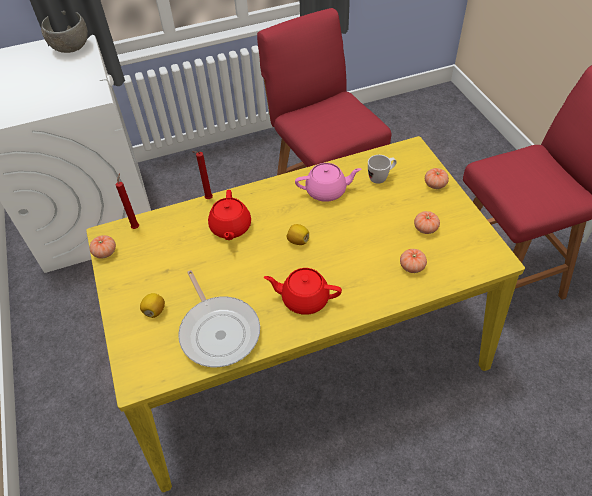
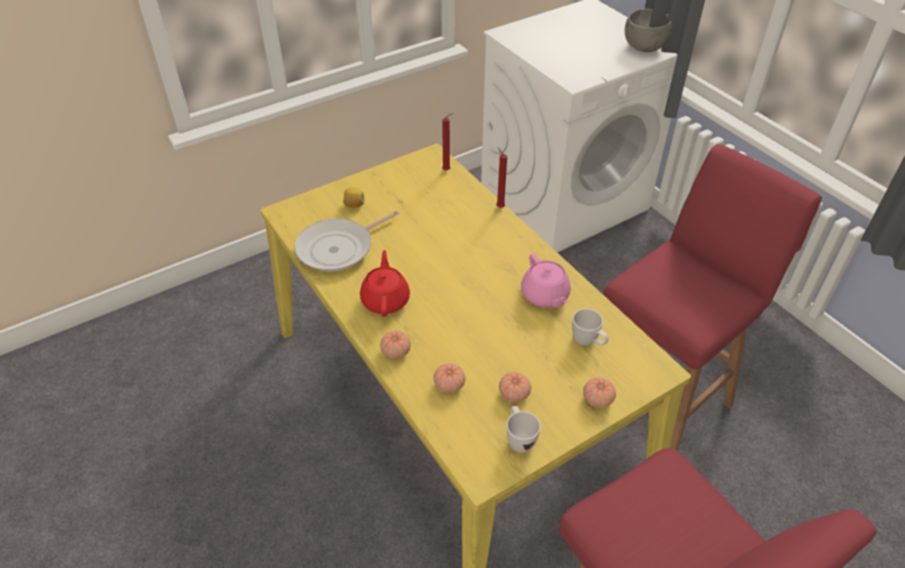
camera: 75 degrees right, 5 degrees down
tomato [89,235,116,259] -> tomato moved to [380,331,411,359]
red teapot [208,190,251,240] -> none
lemon [286,224,309,245] -> none
none -> white mug [506,406,541,453]

